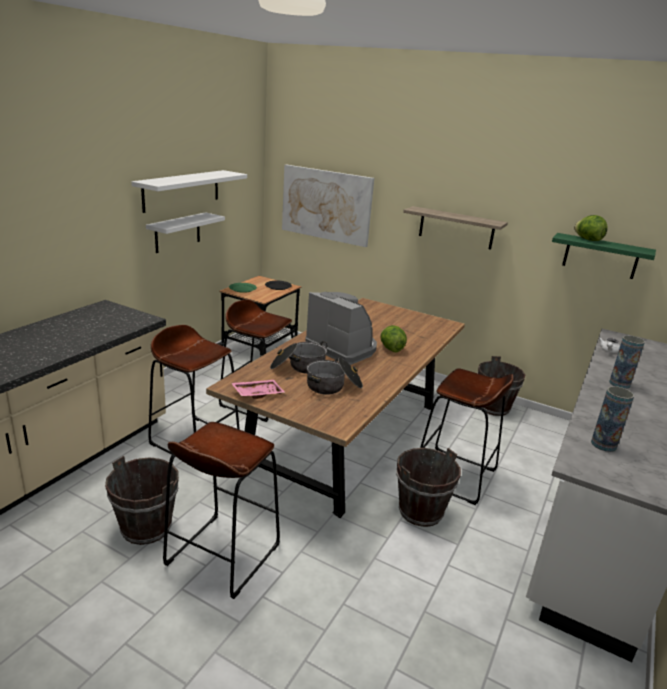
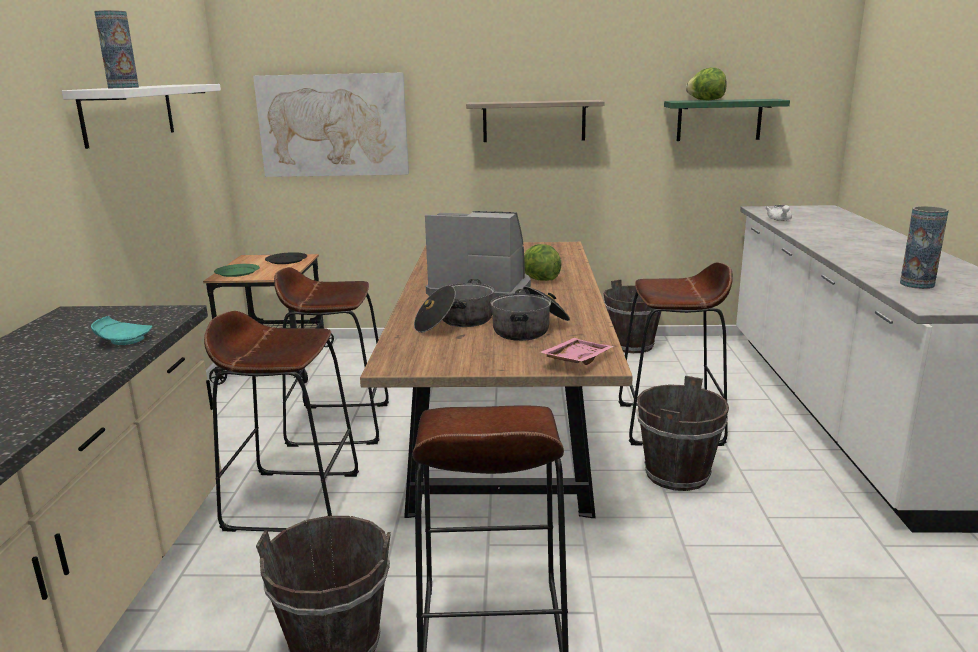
camera: 25 degrees left, 5 degrees down
white shelf [146,212,225,253] -> none
pink tray [231,380,285,399] -> pink tray moved to [540,338,614,365]
vase [609,335,645,389] -> vase moved to [94,10,139,88]
none -> turquoise plate [91,316,152,345]

